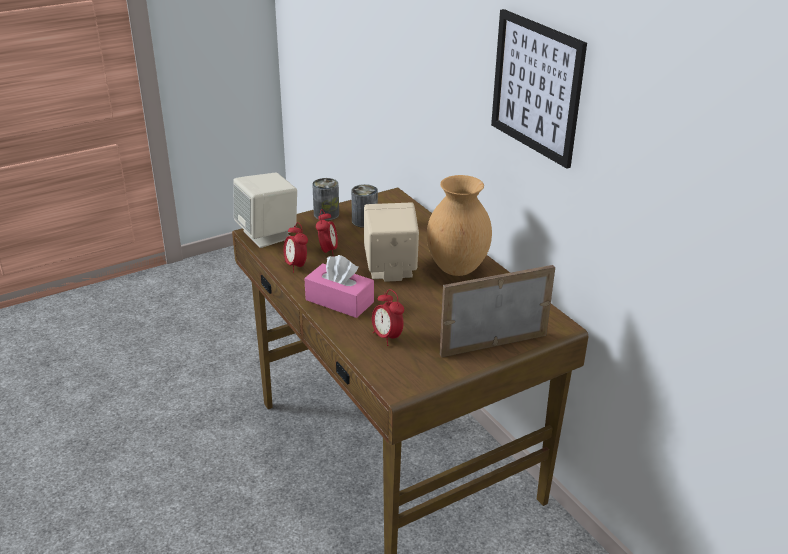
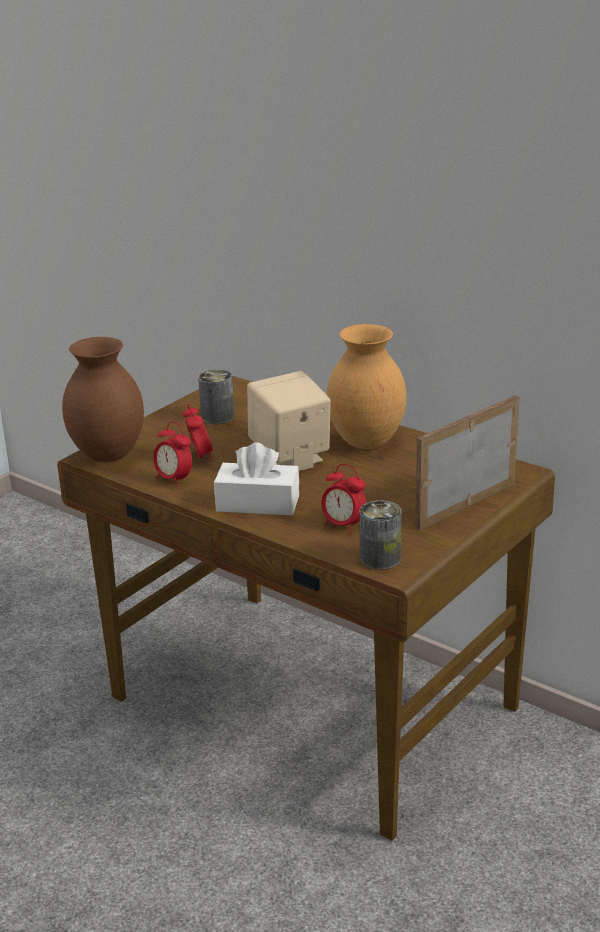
camera: 20 degrees left, 5 degrees down
beige speaker [233,173,297,248] -> brown vase [62,337,144,462]
pink tissue box [304,255,374,318] -> white tissue box [214,442,299,515]
can [312,178,339,221] -> can moved to [359,500,402,570]
picture [491,9,587,169] -> none

